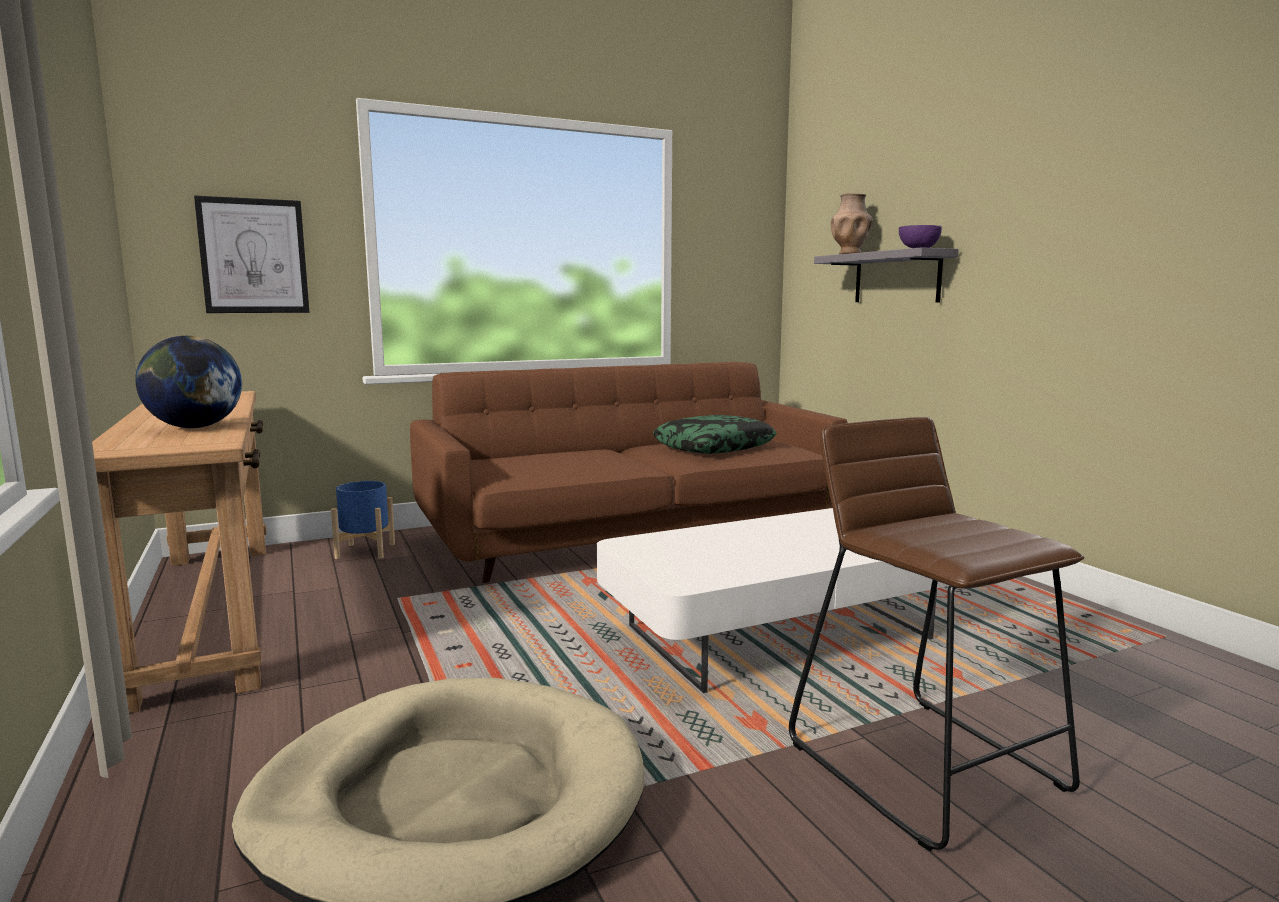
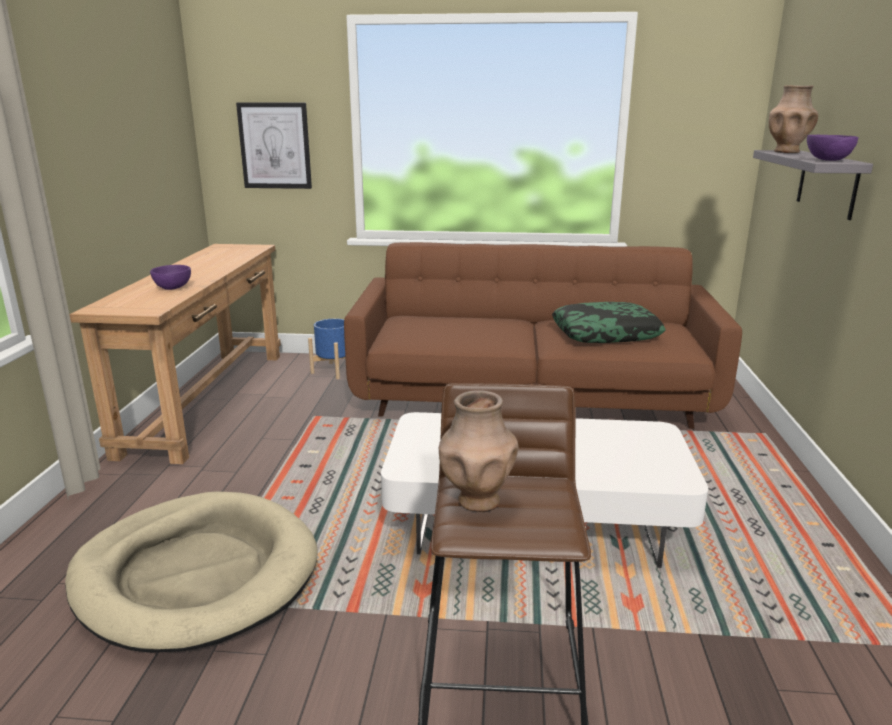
camera: 30 degrees right, 10 degrees up
globe [135,336,242,428] -> purple bowl [150,265,191,290]
none -> brown vase [439,390,519,512]

